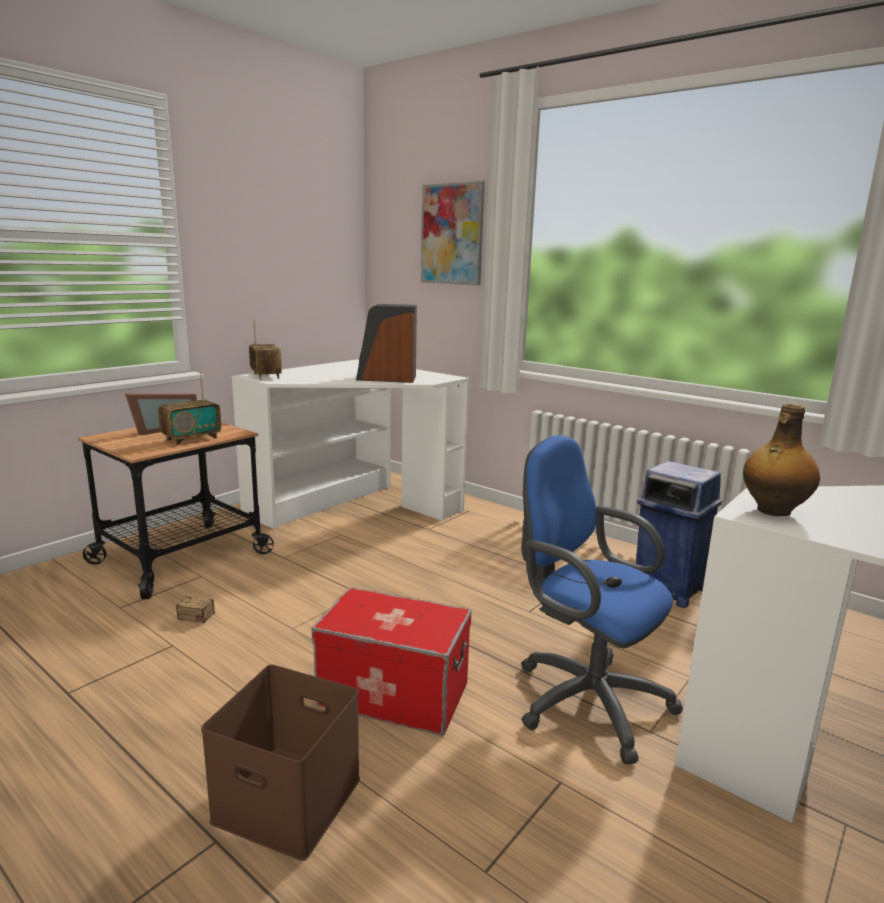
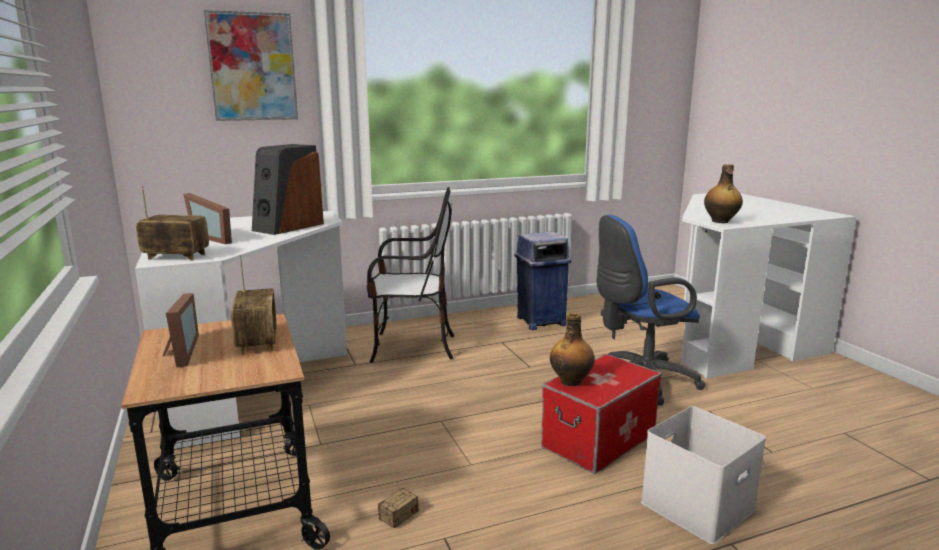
camera: 60 degrees left, 0 degrees up
brown storage box [201,664,360,861] -> white storage box [641,406,766,544]
none -> picture frame [183,193,232,244]
none -> chair [367,187,454,363]
none -> bottle [550,313,595,386]

